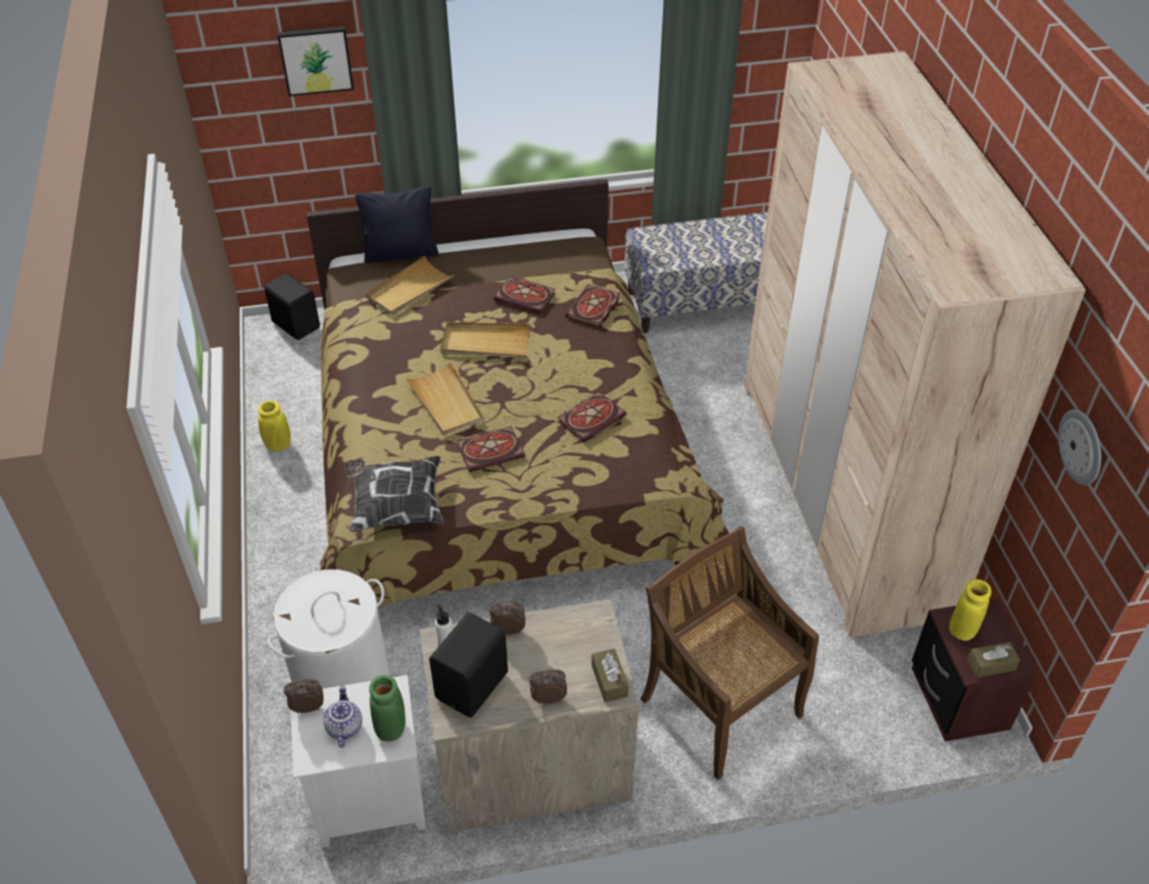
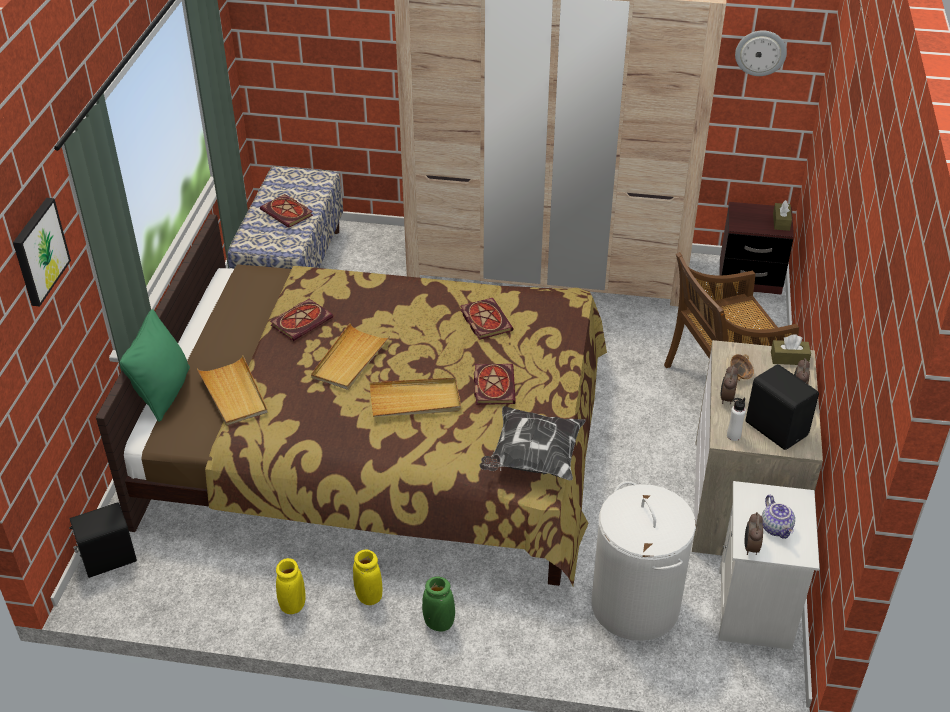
camera: 70 degrees left, 5 degrees down
teapot [323,685,362,748] -> teapot turned 120 degrees counterclockwise [762,495,795,539]
black pillow [355,186,439,264] -> green pillow [120,309,190,422]
green vase [369,675,406,741] -> green vase moved to [422,576,455,631]
book [566,284,621,328] -> book moved to [260,194,313,228]
yellow vase [949,579,992,641] -> yellow vase moved to [353,549,382,605]
none -> bowl [730,354,754,381]

